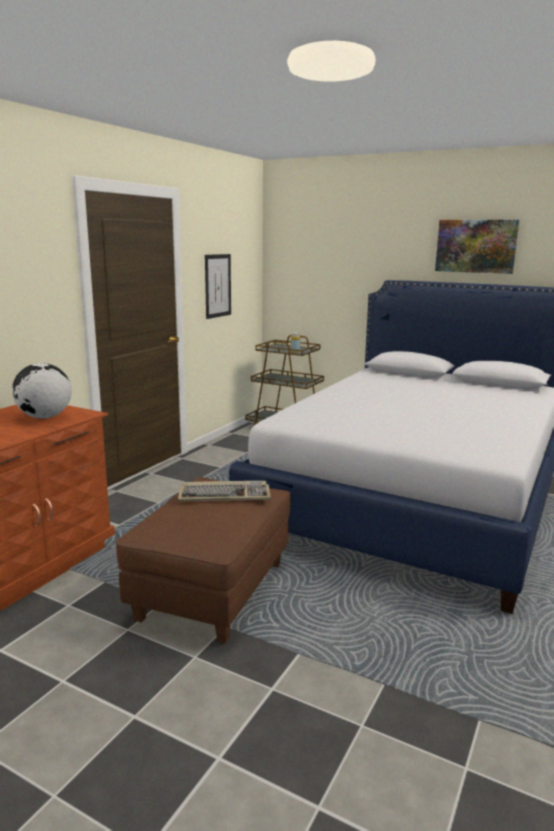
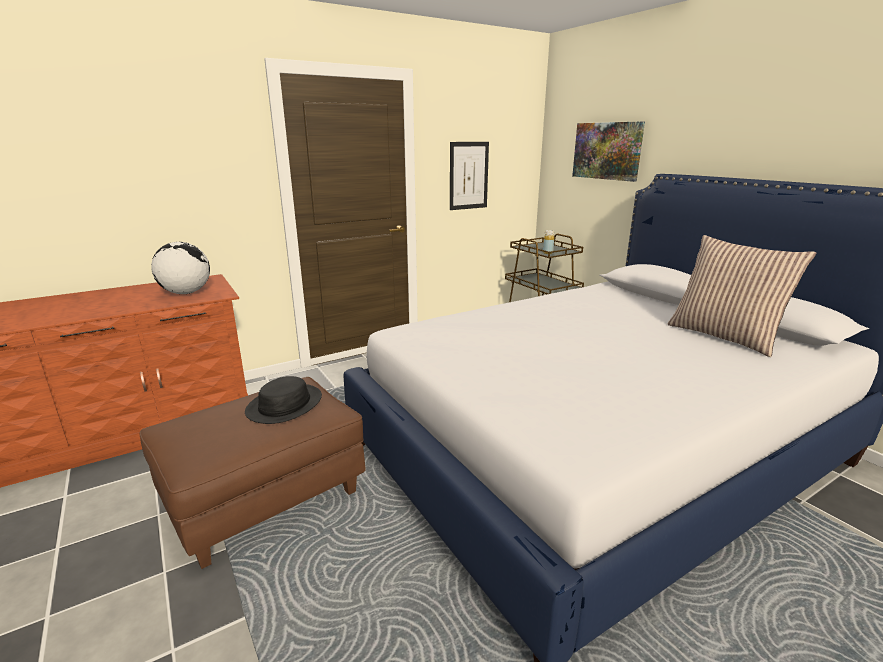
camera: 30 degrees right, 5 degrees up
keyboard [178,481,271,501] -> black hat [245,376,322,424]
picture [435,220,519,274] -> picture moved to [572,121,645,182]
none -> pillow [668,235,816,357]

